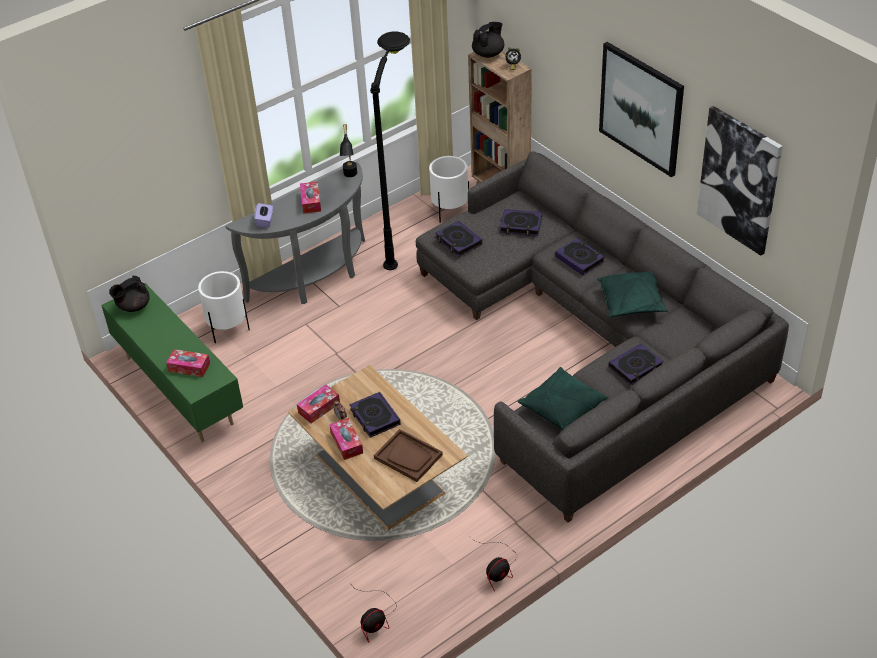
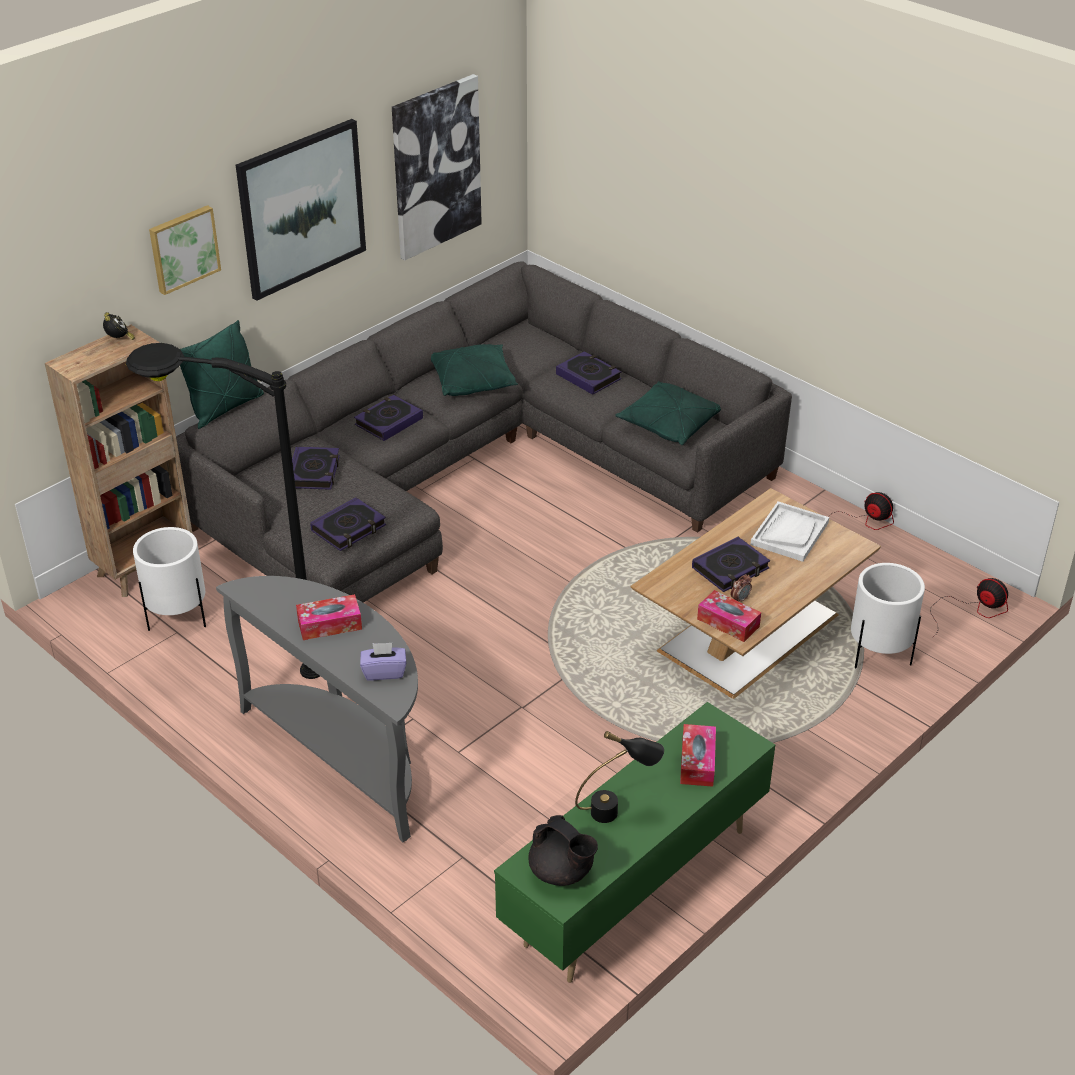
camera: 100 degrees left, 5 degrees down
white planter [198,271,250,343] -> white planter moved to [851,563,925,668]
tissue box [329,418,363,460] -> none
black table lamp [340,124,357,177] -> black table lamp moved to [575,731,664,823]
brown tray [374,429,443,482] -> white tray [751,501,829,562]
black teapot [472,22,504,58] -> none
none -> picture [149,205,221,295]
none -> green pillow [180,320,264,429]

